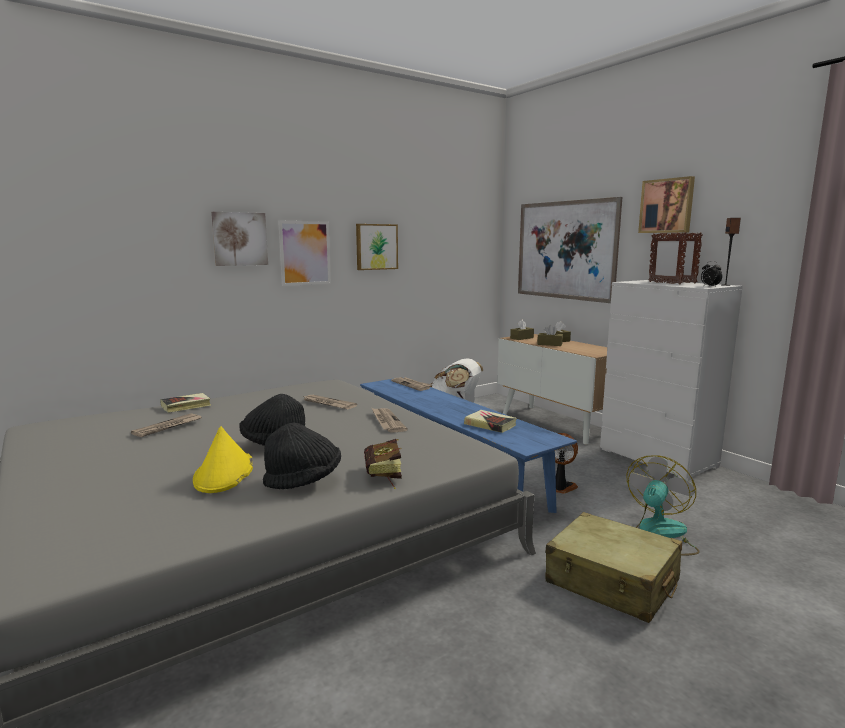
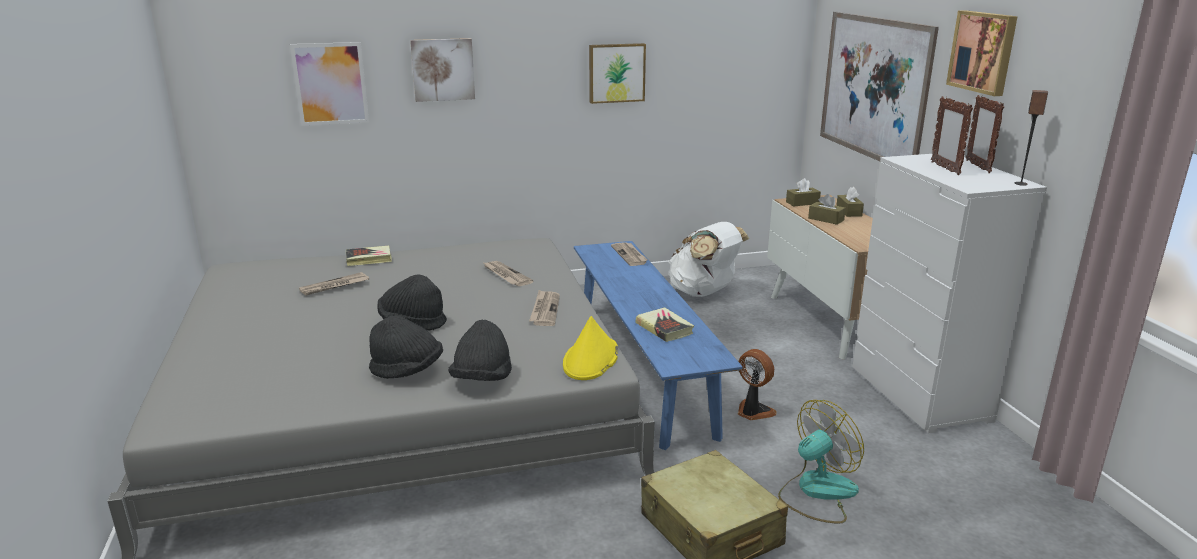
camera: 20 degrees right, 10 degrees up
yellow hat [193,426,253,493] -> yellow hat moved to [563,316,618,380]
picture [278,220,331,286] -> picture moved to [290,42,369,126]
book [364,439,402,489] -> black hat [448,320,512,381]
alarm clock [701,261,723,287] -> none

